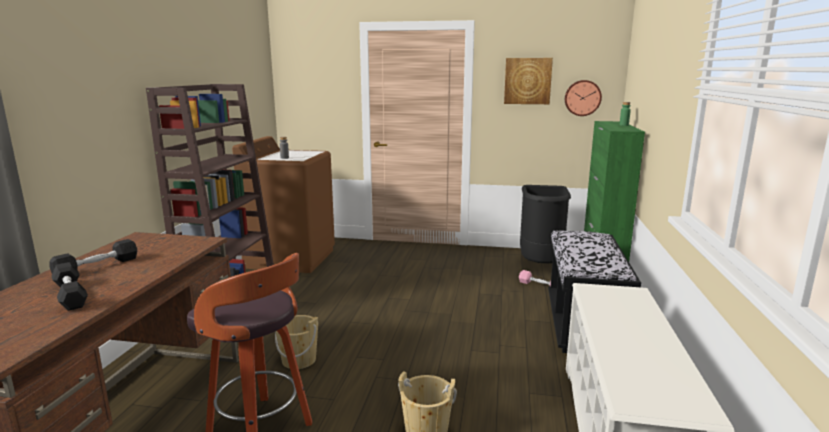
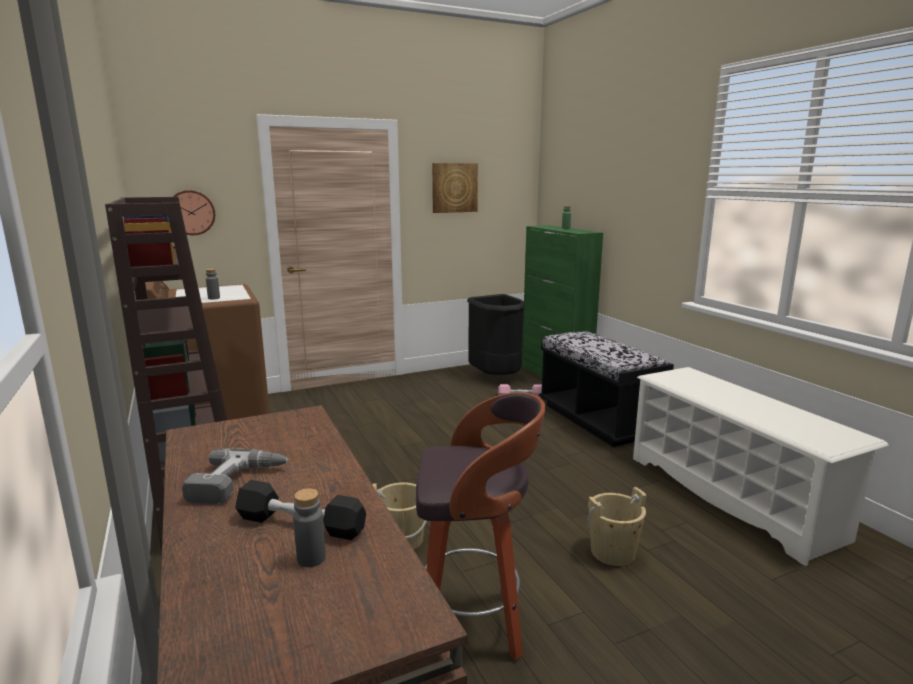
camera: 35 degrees left, 0 degrees up
black dumbbell [49,239,137,273] -> power drill [182,448,289,504]
wall clock [565,80,602,116] -> wall clock moved to [167,190,215,235]
none -> grey bottle [293,488,326,567]

